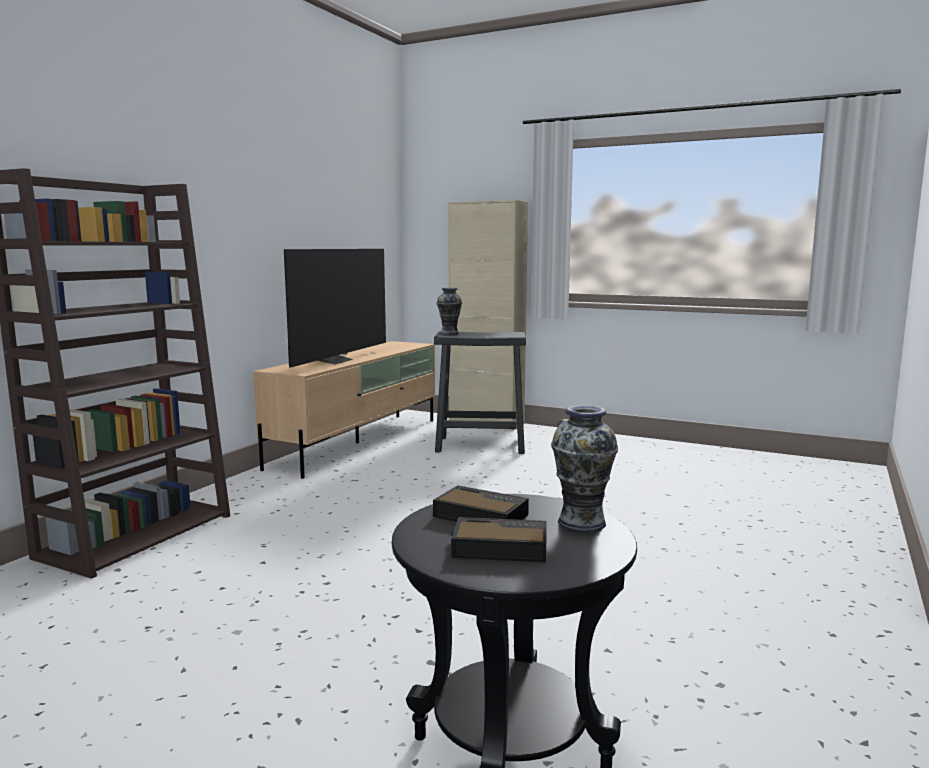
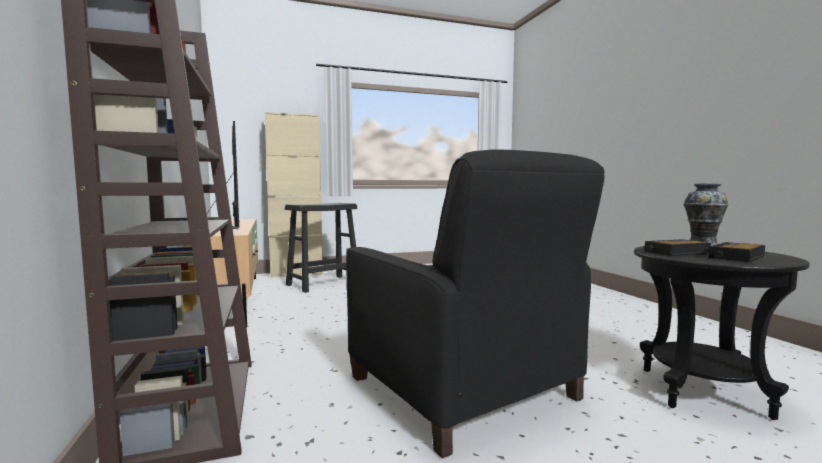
camera: 45 degrees left, 5 degrees down
vase [437,288,462,336] -> none
none -> black armchair [346,149,605,458]

